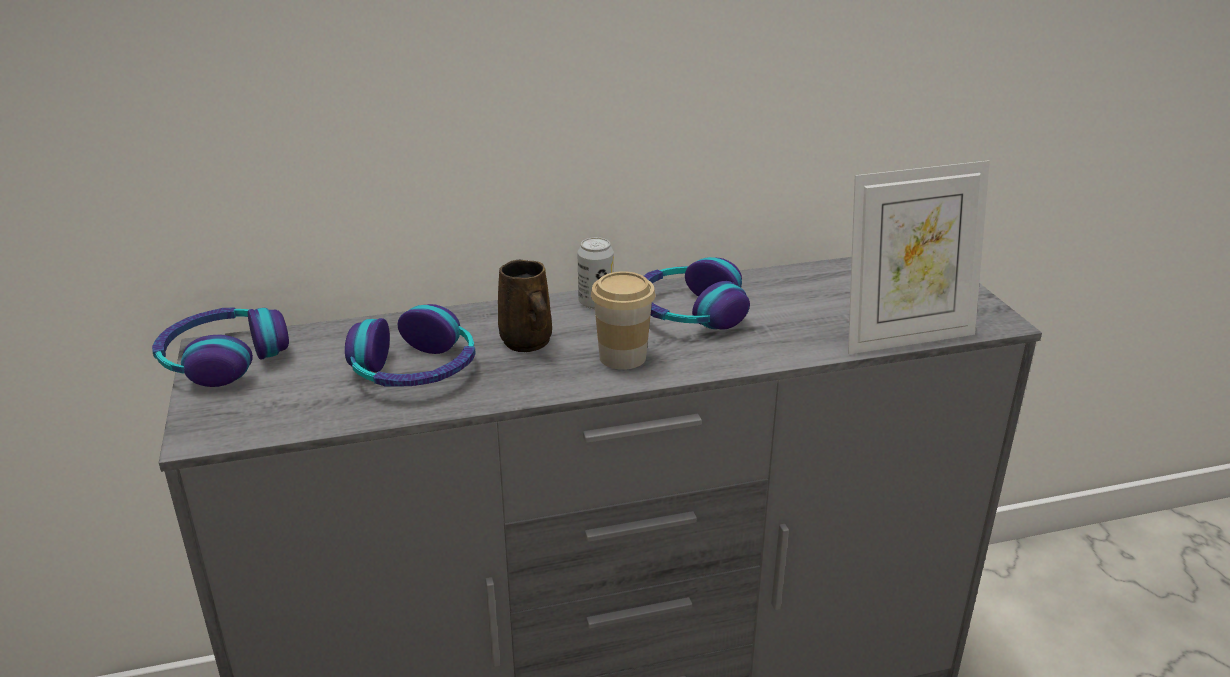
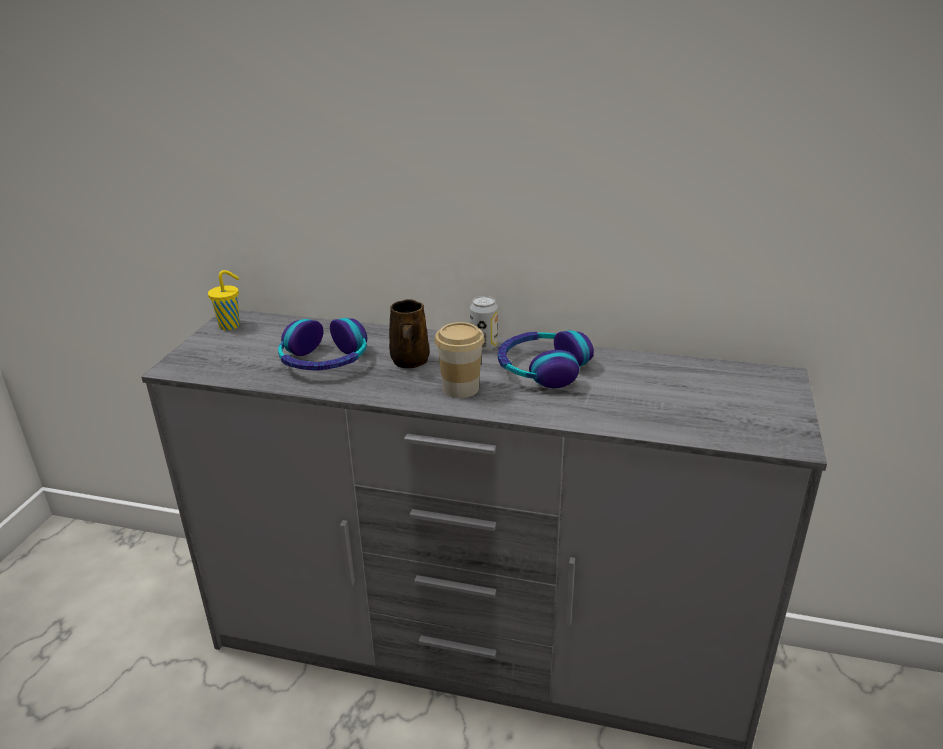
camera: 30 degrees right, 0 degrees up
headphones [152,307,289,387] -> yellow cup [208,270,240,330]
picture frame [848,160,990,354] -> none

